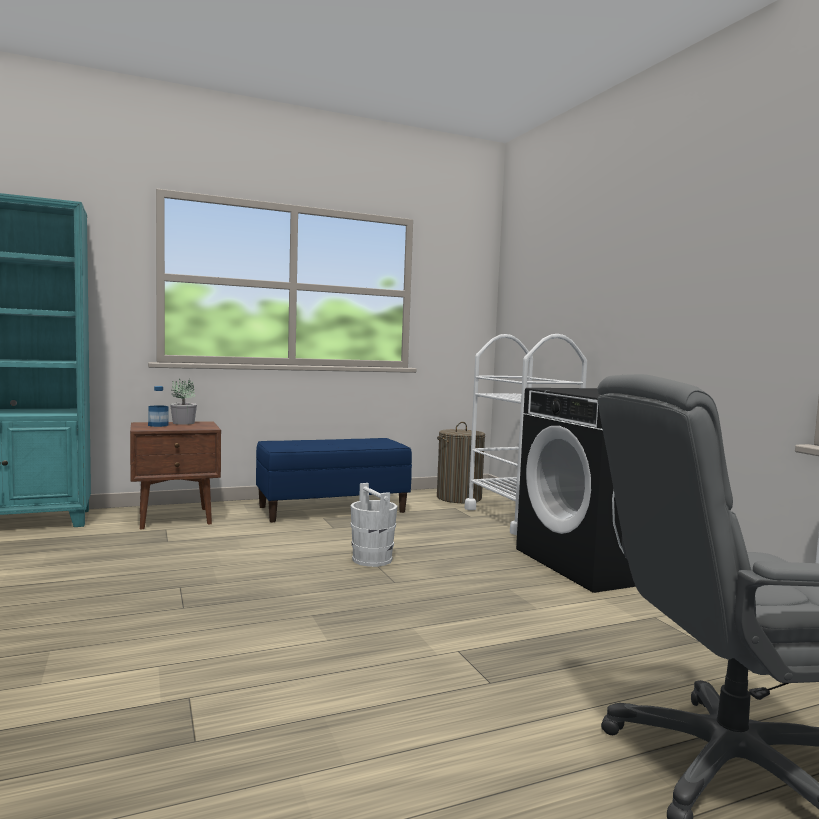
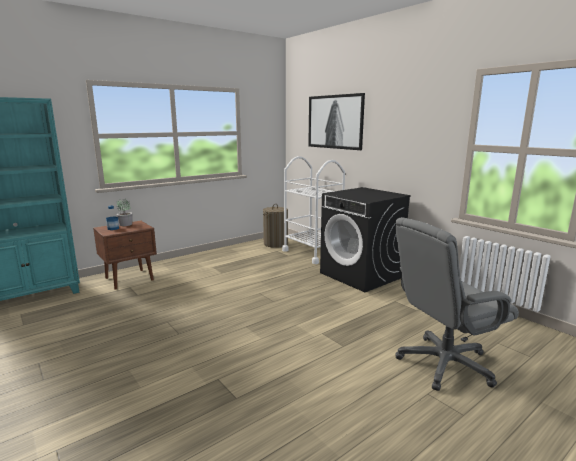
camera: 15 degrees left, 10 degrees up
blue bench [256,438,412,522] -> none
white bucket [350,483,397,567] -> none
none -> picture [308,93,365,150]

